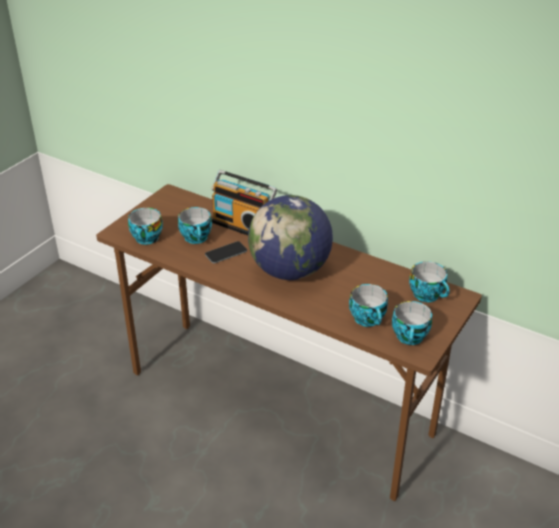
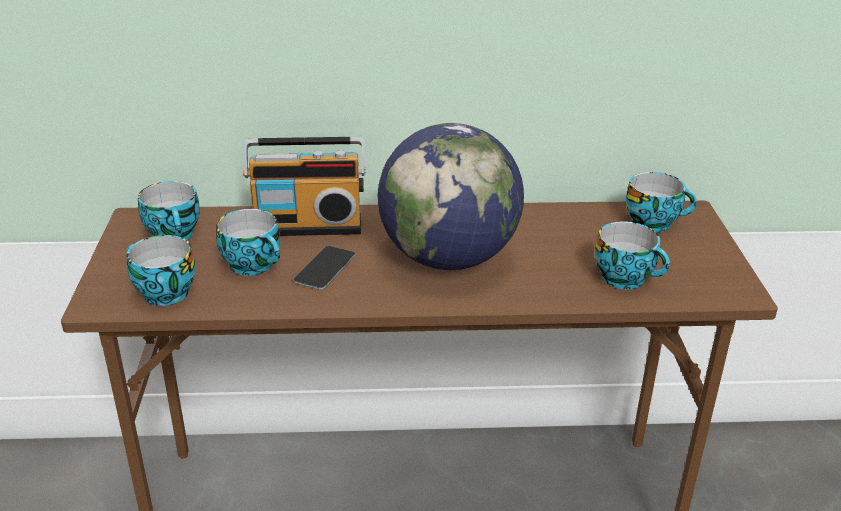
camera: 35 degrees left, 5 degrees down
cup [392,301,432,345] -> cup moved to [138,181,200,240]

